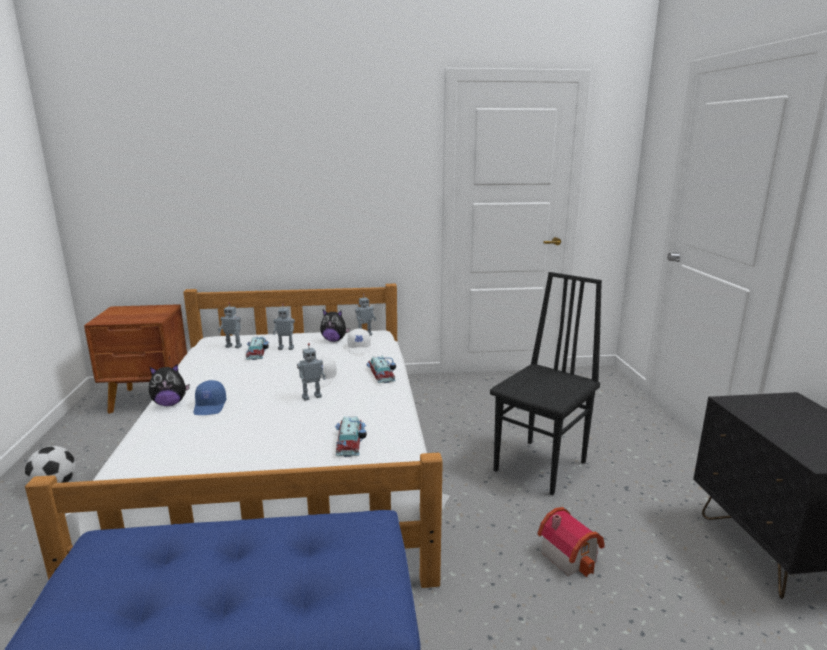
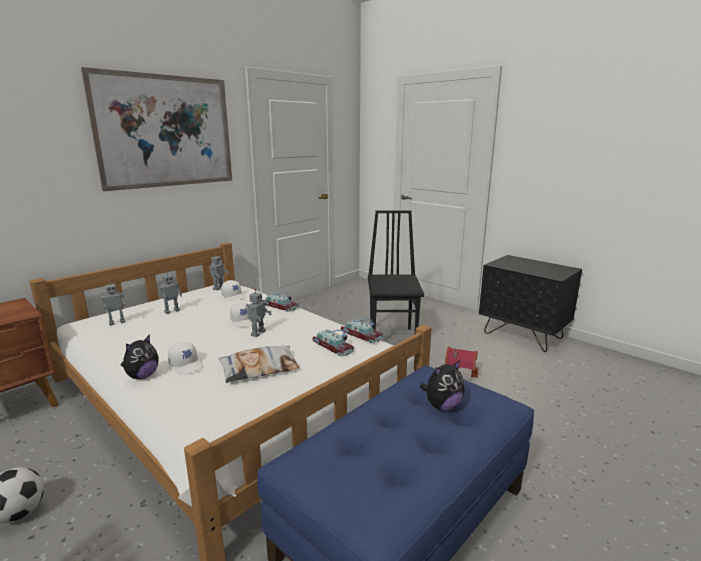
camera: 40 degrees left, 0 degrees up
blue cap [194,380,226,415] -> white cap [168,341,203,374]
toy car [246,336,270,360] -> toy car moved to [340,319,384,343]
plush toy [320,310,350,342] -> plush toy moved to [420,360,465,410]
none -> picture [81,67,232,191]
none -> pillow [218,345,299,383]

